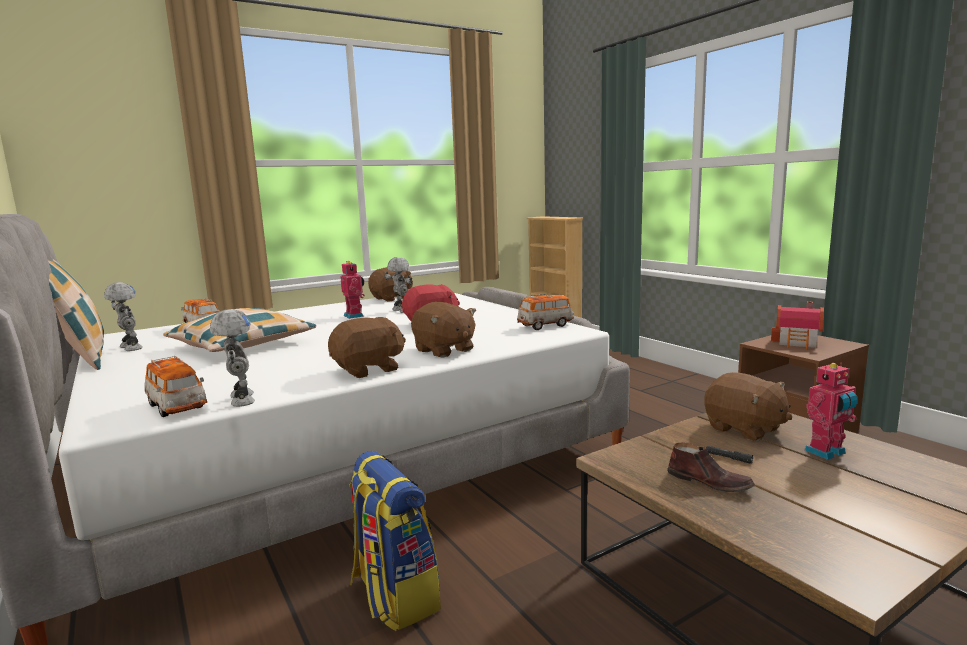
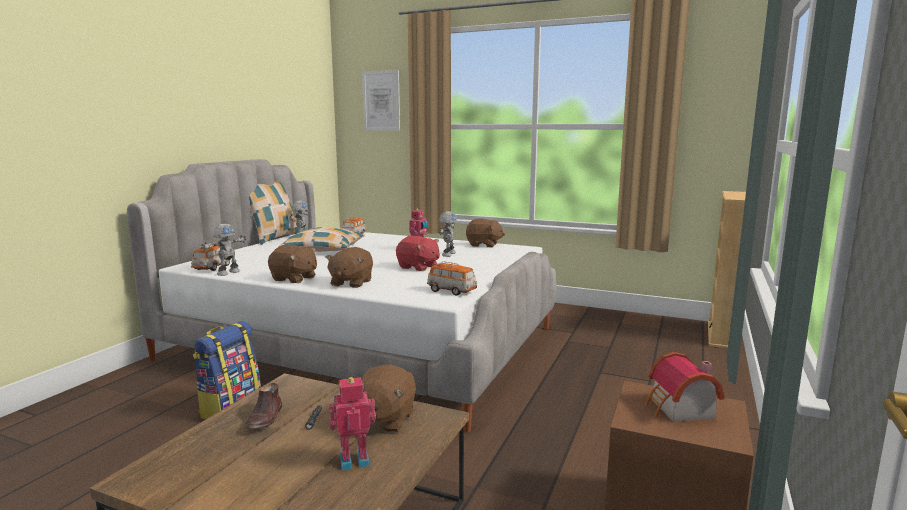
camera: 55 degrees right, 0 degrees up
toy robot [804,363,858,460] -> toy robot turned 135 degrees clockwise [329,377,376,470]
none -> picture [362,70,400,131]

